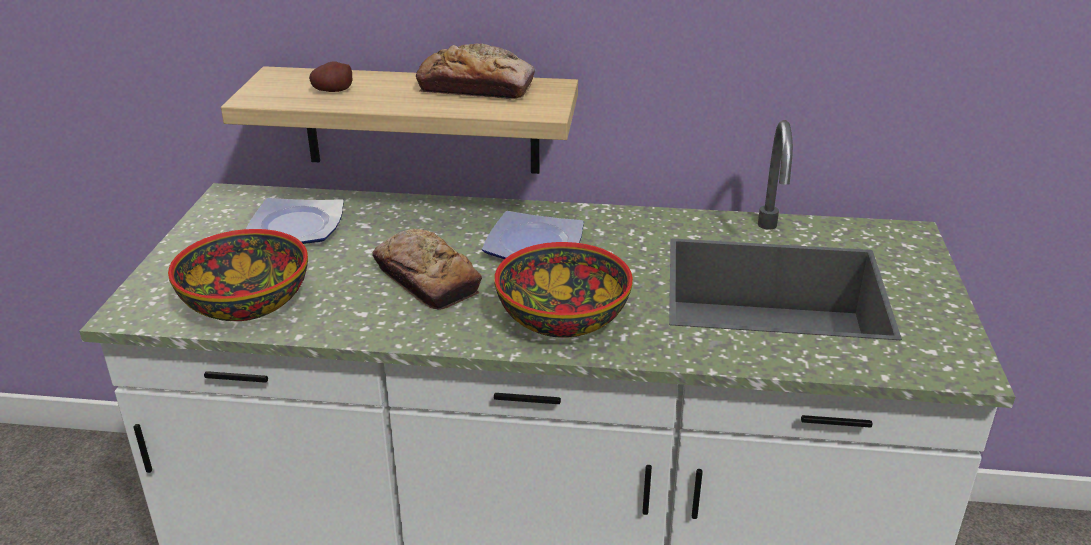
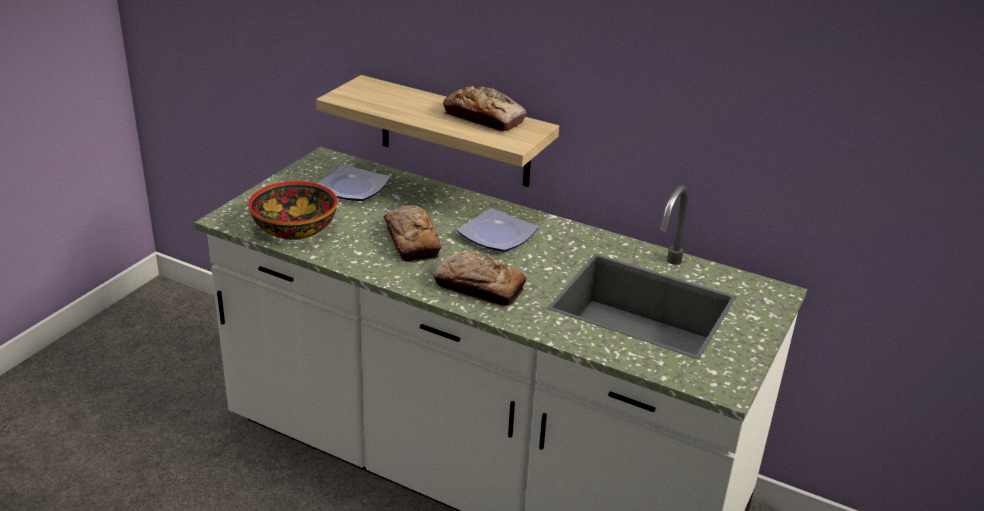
camera: 20 degrees right, 0 degrees up
potato [309,61,352,92] -> none
bowl [494,242,633,338] -> bread [433,252,526,306]

